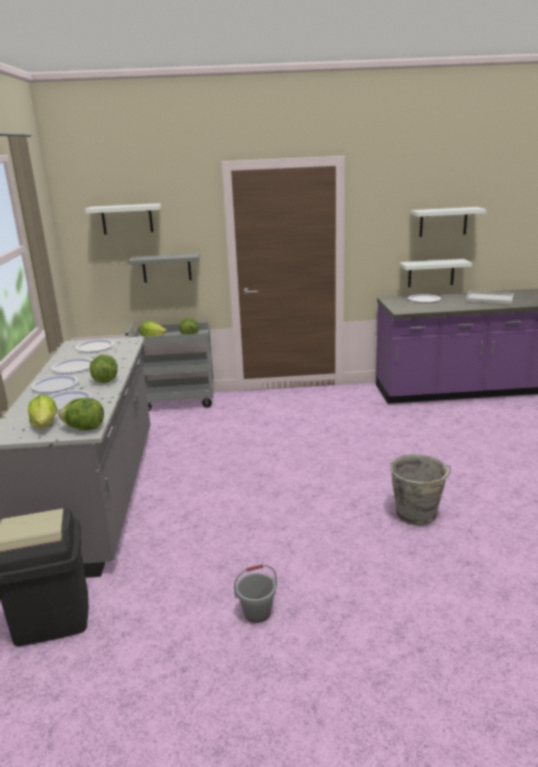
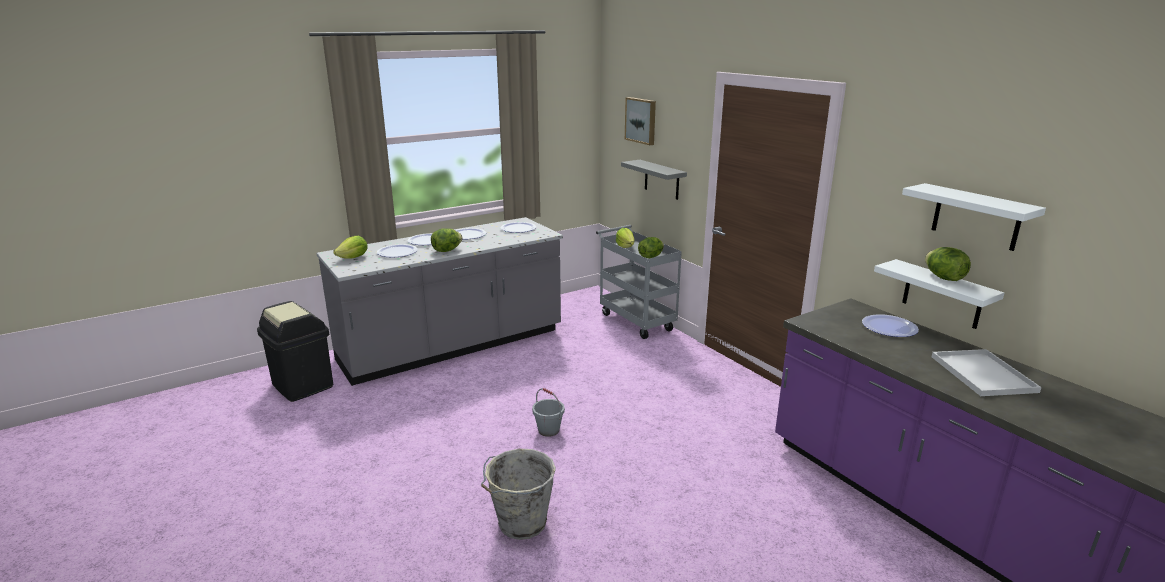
camera: 60 degrees right, 0 degrees up
lettuce [59,398,104,430] -> lettuce moved to [925,247,971,281]
white shelf [85,203,161,235] -> picture [625,97,656,145]
grey bucket [234,564,277,623] -> grey bucket moved to [532,388,565,437]

